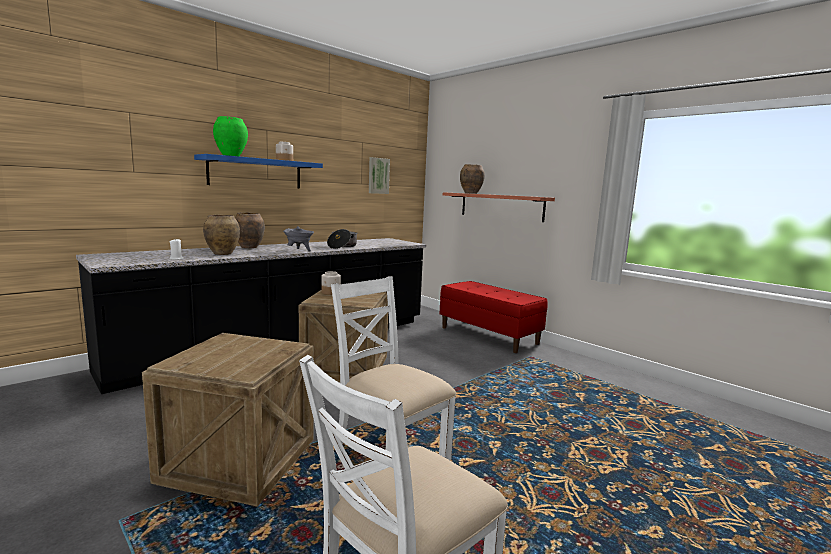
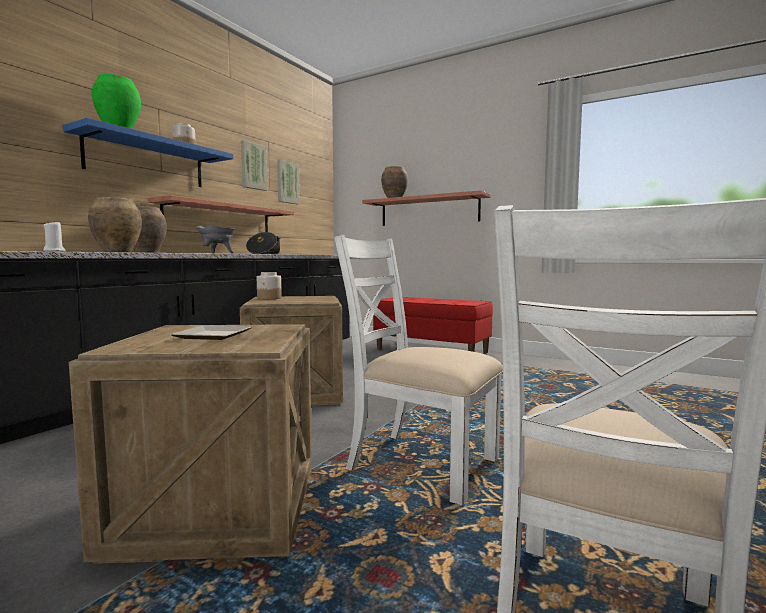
camera: 15 degrees left, 5 degrees down
none -> shelf [148,195,294,232]
none -> plate [171,325,252,340]
none -> picture [241,140,268,191]

